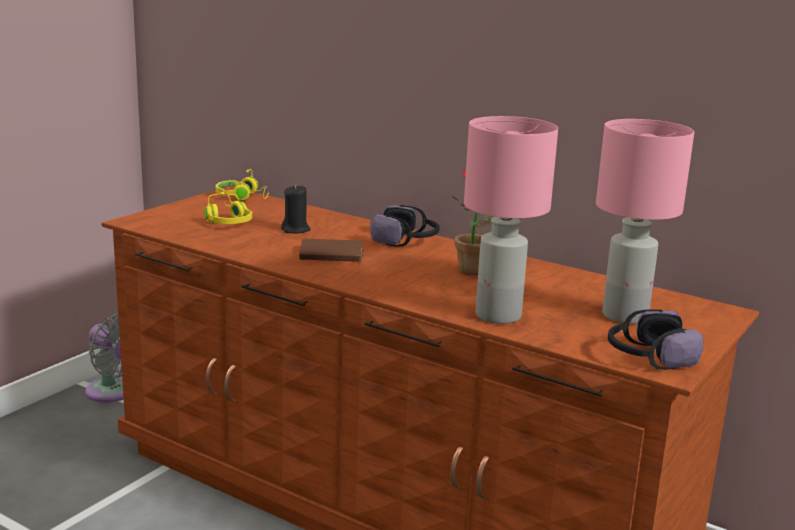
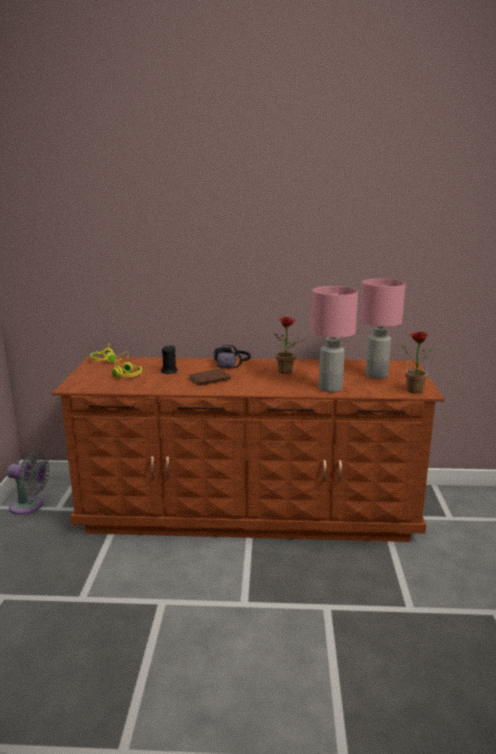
camera: 30 degrees left, 0 degrees up
headphones [608,309,703,370] -> potted plant [401,332,434,393]

